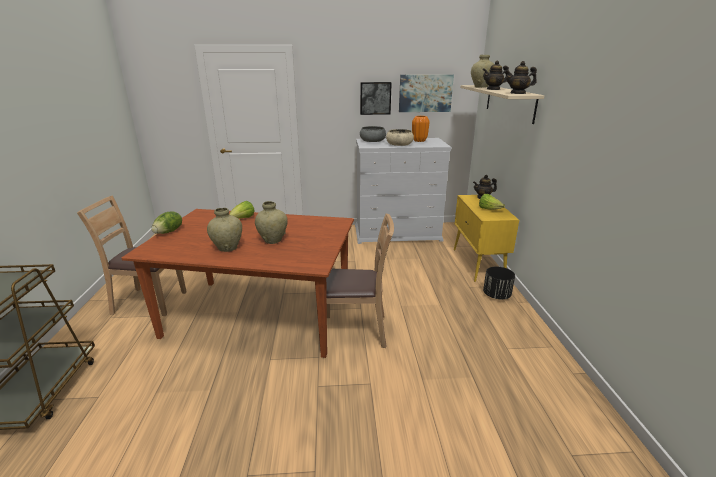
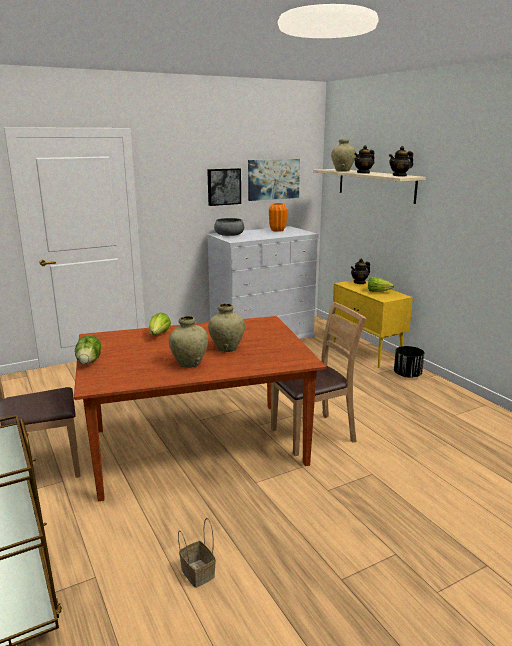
camera: 25 degrees left, 5 degrees down
beige bowl [386,129,414,146] -> none
none -> basket [178,518,216,588]

